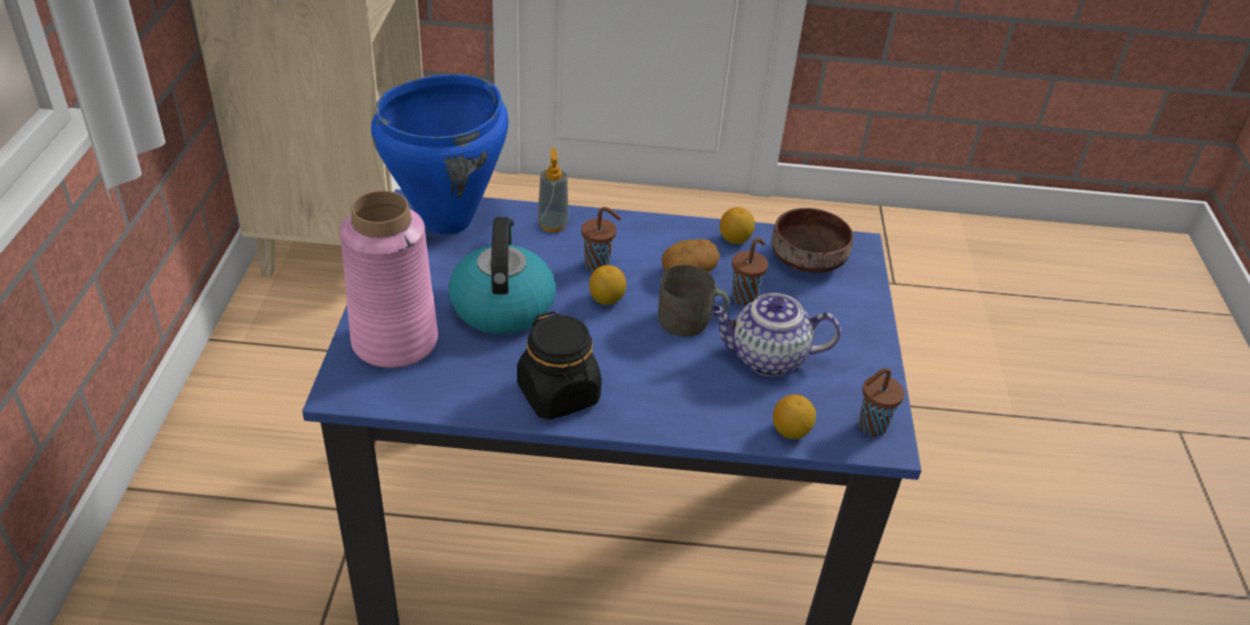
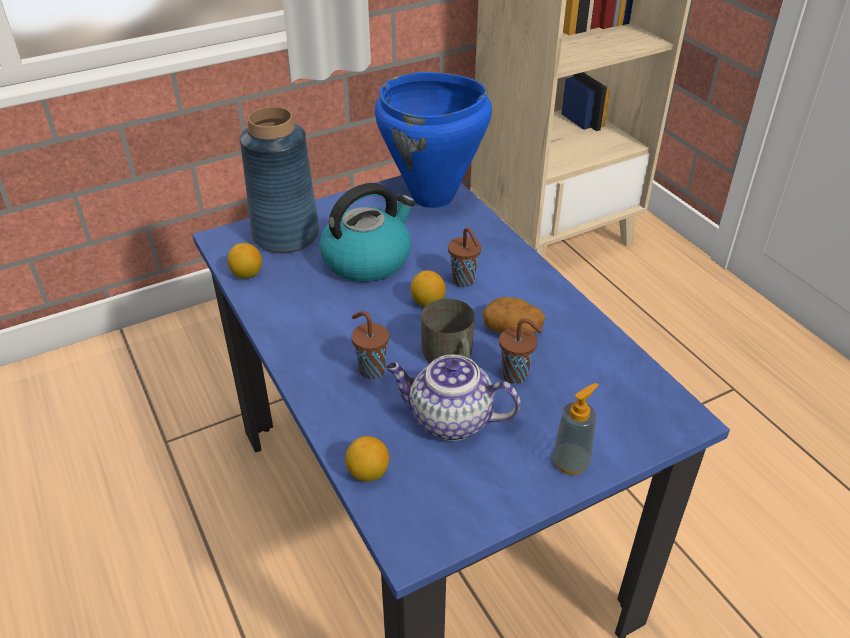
camera: 60 degrees right, 0 degrees up
pink vase [340,191,438,368] -> blue vase [240,107,319,253]
black jar [517,311,602,420] -> none
soap dispenser [537,147,569,232] -> soap dispenser moved to [552,383,598,475]
teapot [710,293,841,376] -> teapot turned 45 degrees counterclockwise [386,355,521,441]
lemon [720,207,755,244] -> lemon moved to [227,243,262,278]
brown bowl [771,208,854,273] -> none
brown cup [859,368,905,437] -> brown cup moved to [351,311,389,379]

